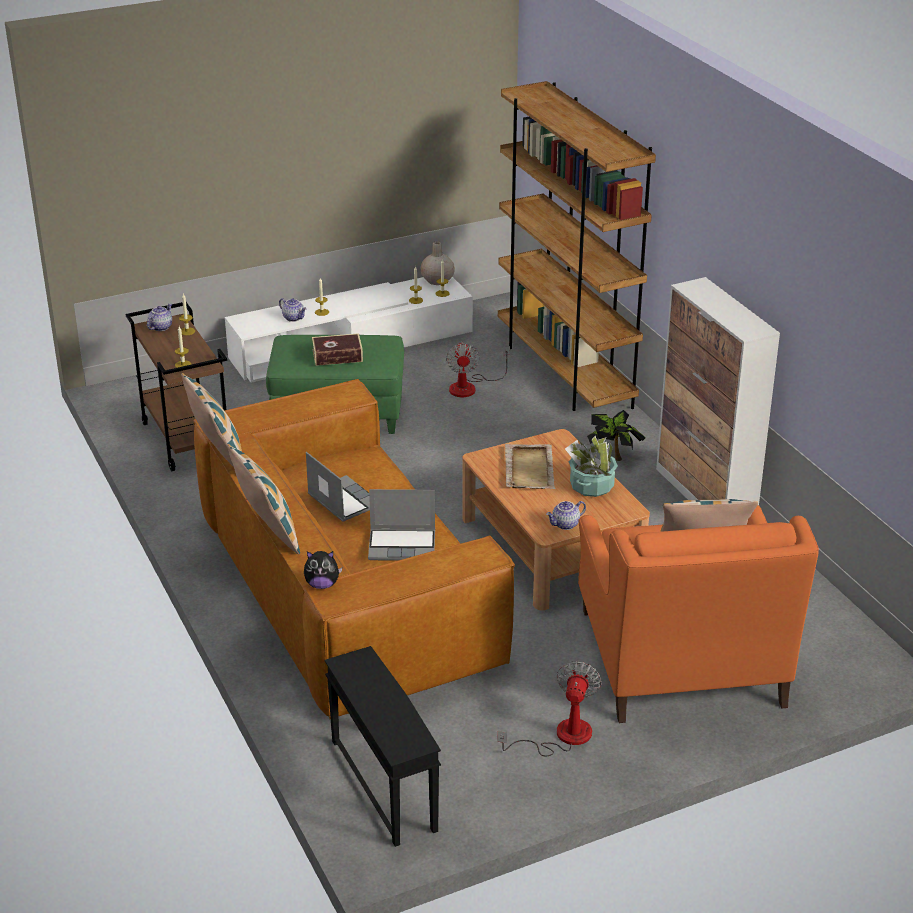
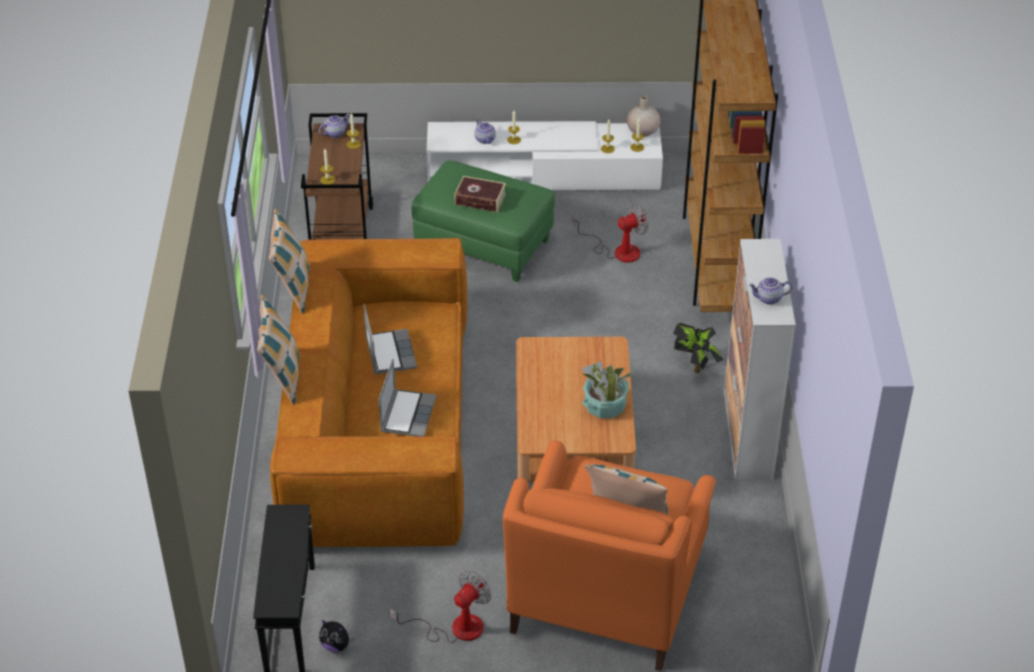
camera: 25 degrees right, 10 degrees up
plush toy [304,551,342,589] -> plush toy moved to [319,620,354,652]
laptop [368,489,435,560] -> laptop turned 105 degrees counterclockwise [378,358,437,437]
fan [446,342,510,397] -> fan turned 135 degrees counterclockwise [572,204,648,263]
beige tray [505,444,555,489] -> none
teapot [546,501,586,530] -> teapot moved to [749,277,792,305]

